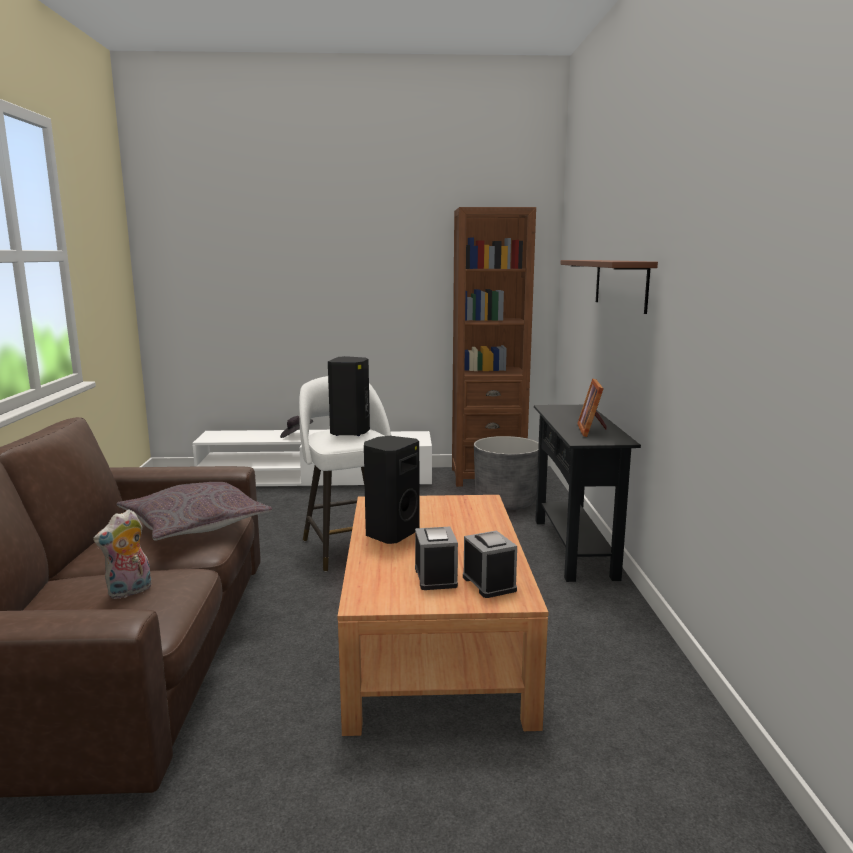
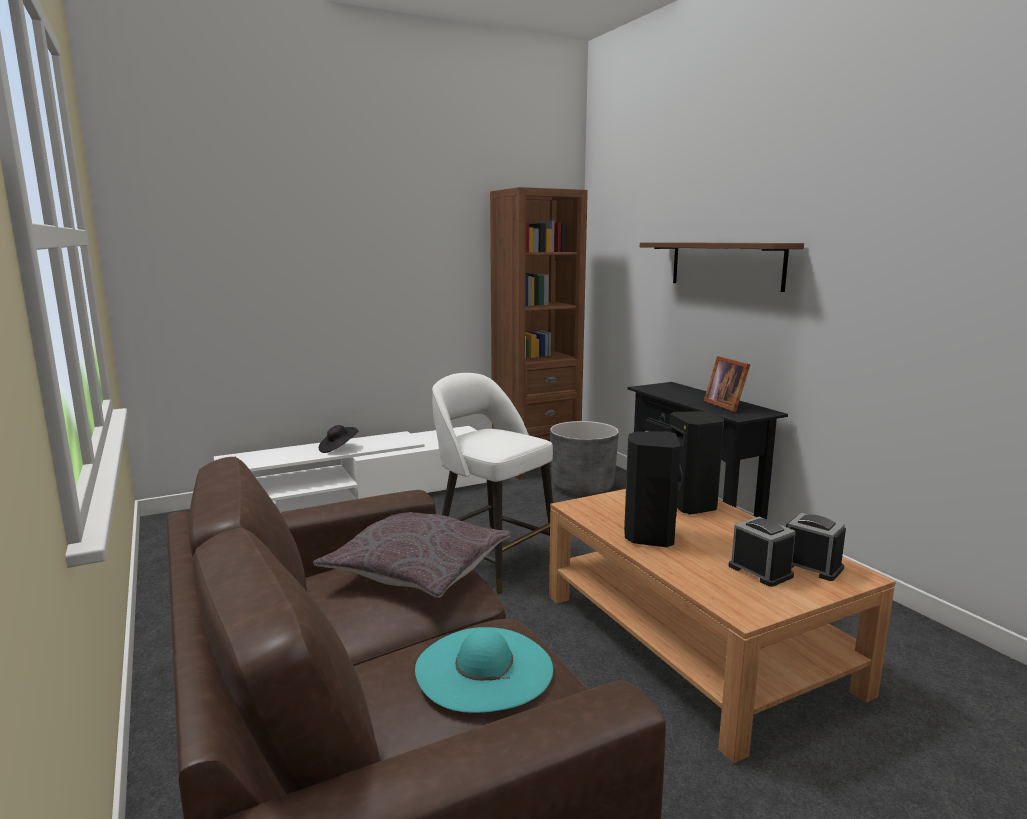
camera: 25 degrees left, 0 degrees up
plush toy [93,509,151,599] -> turquoise hat [415,627,553,713]
black speaker [328,356,370,436] -> black speaker moved to [669,411,724,514]

